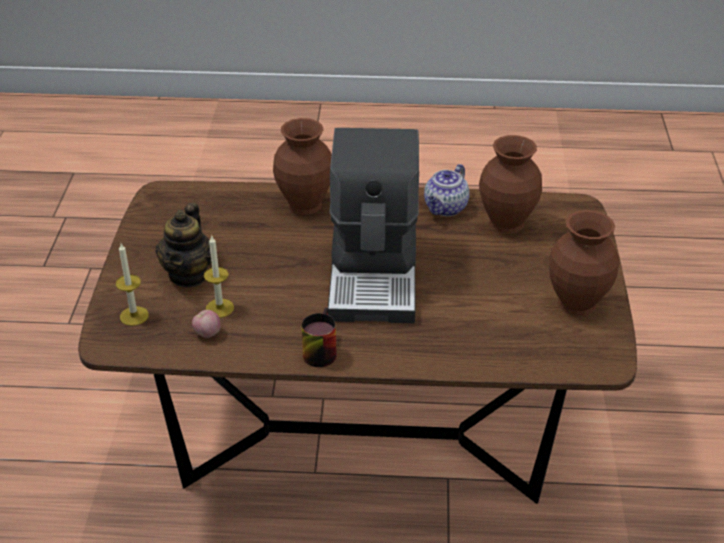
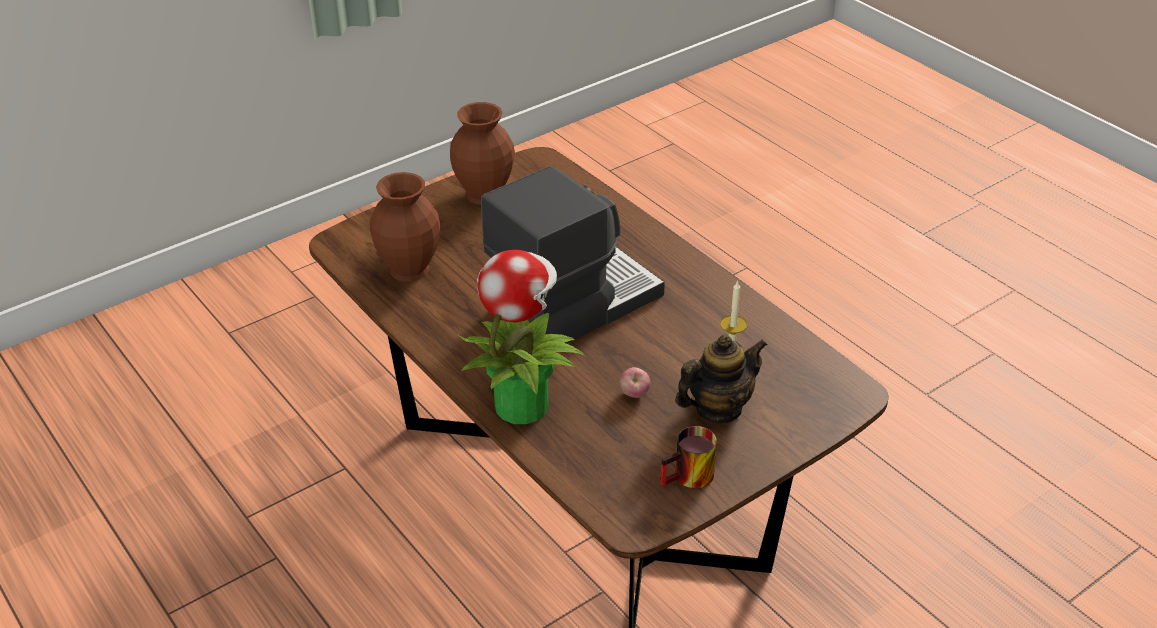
camera: 130 degrees left, 0 degrees up
candle [116,243,149,326] -> none
apple [192,310,221,338] -> apple moved to [620,367,651,398]
brown vase [273,118,332,215] -> potted plant [457,250,585,424]
mug [301,308,336,367] -> mug moved to [660,426,717,488]
teapot [424,164,469,216] -> none

